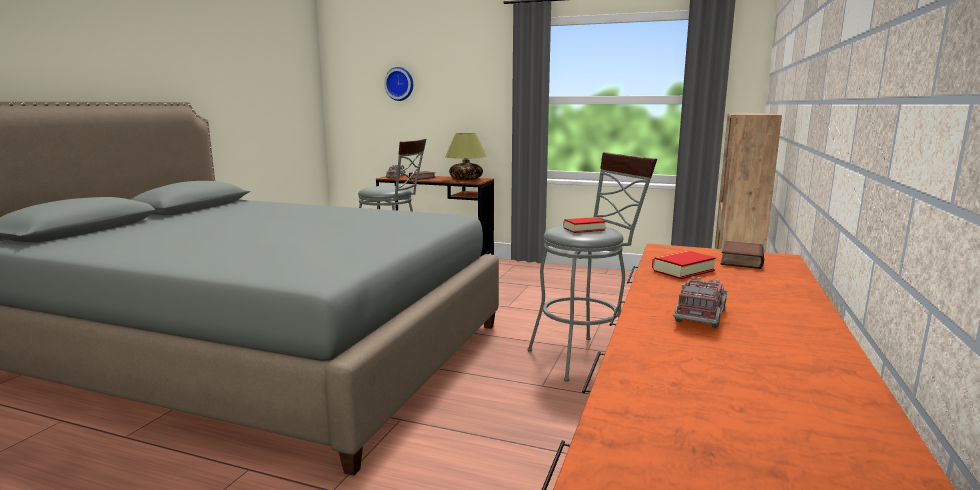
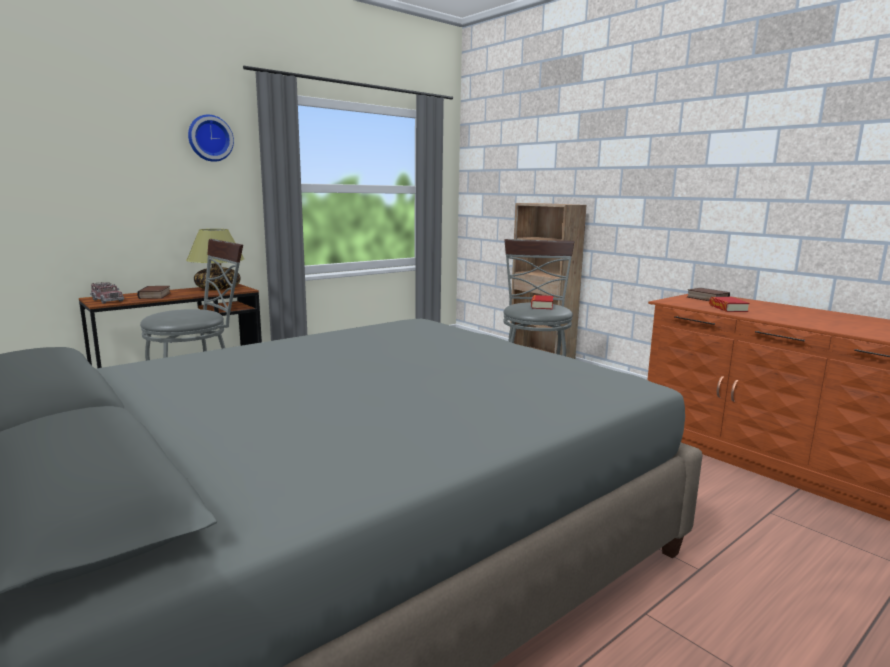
camera: 60 degrees left, 0 degrees up
wall clock [384,67,413,101] -> wall clock moved to [188,115,234,162]
toy truck [673,276,727,328] -> none

